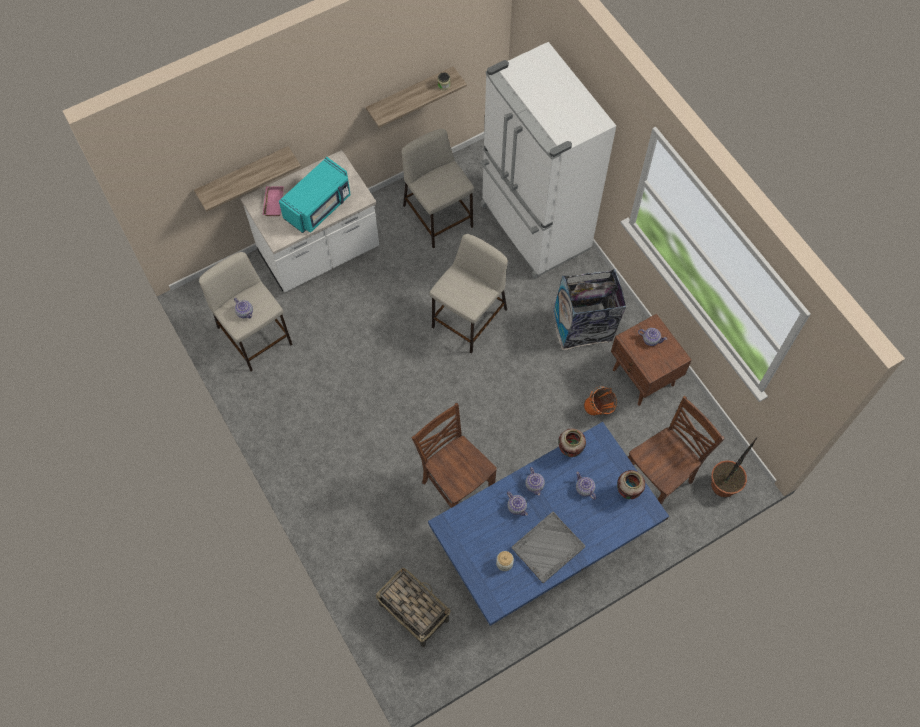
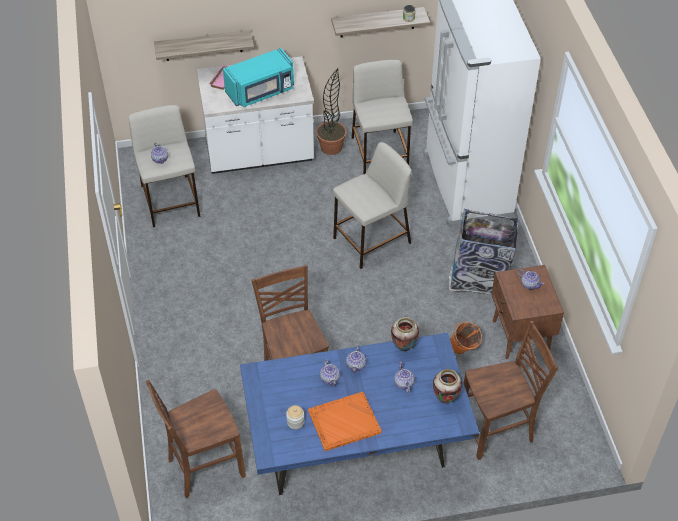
camera: 20 degrees right, 15 degrees down
basket [376,568,451,647] -> brown chair [146,380,246,498]
grey tray [512,512,585,584] -> orange tray [308,392,382,452]
potted plant [711,437,758,497] -> potted plant moved to [316,68,347,155]

